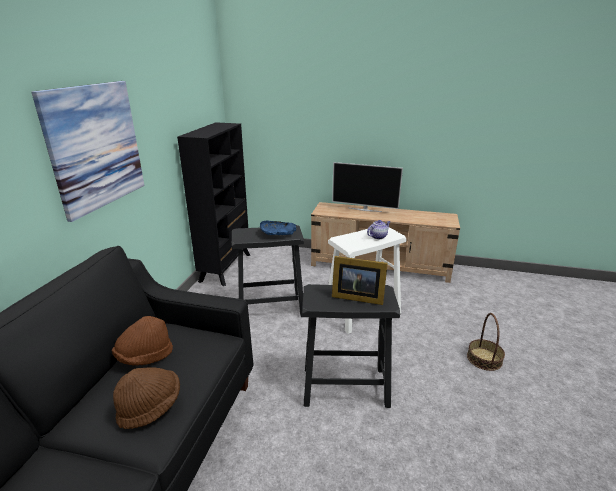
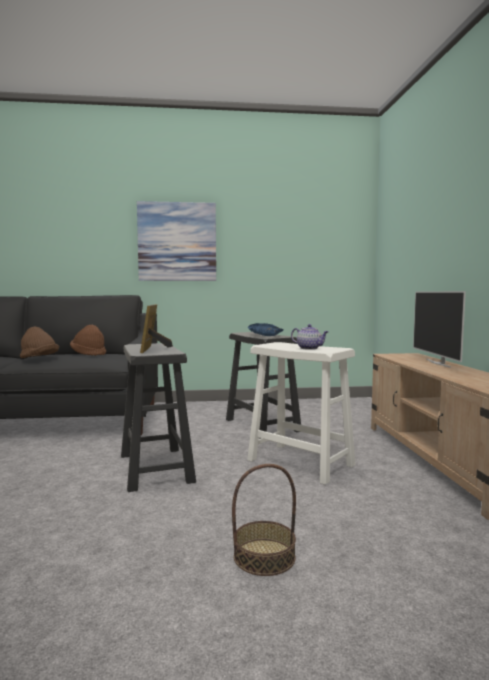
camera: 70 degrees right, 20 degrees down
black bookcase [177,122,250,286] -> none

